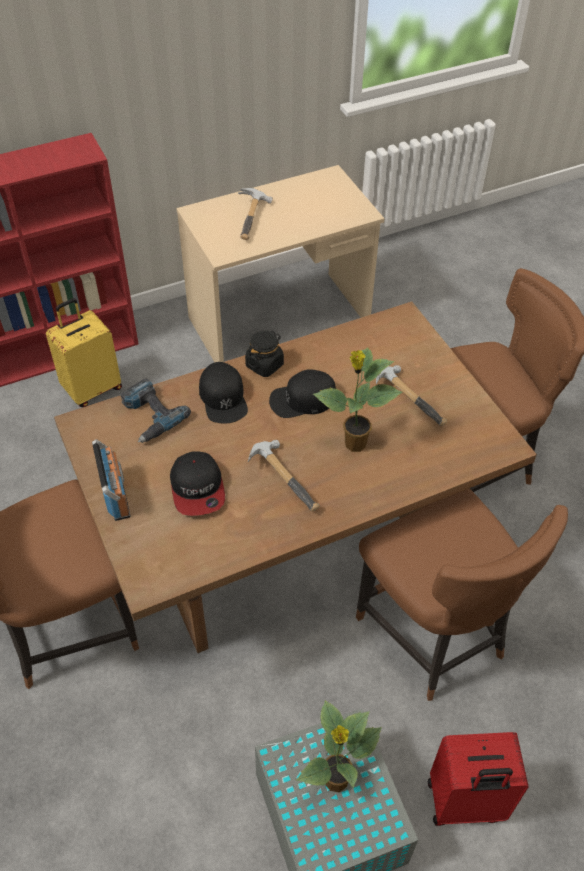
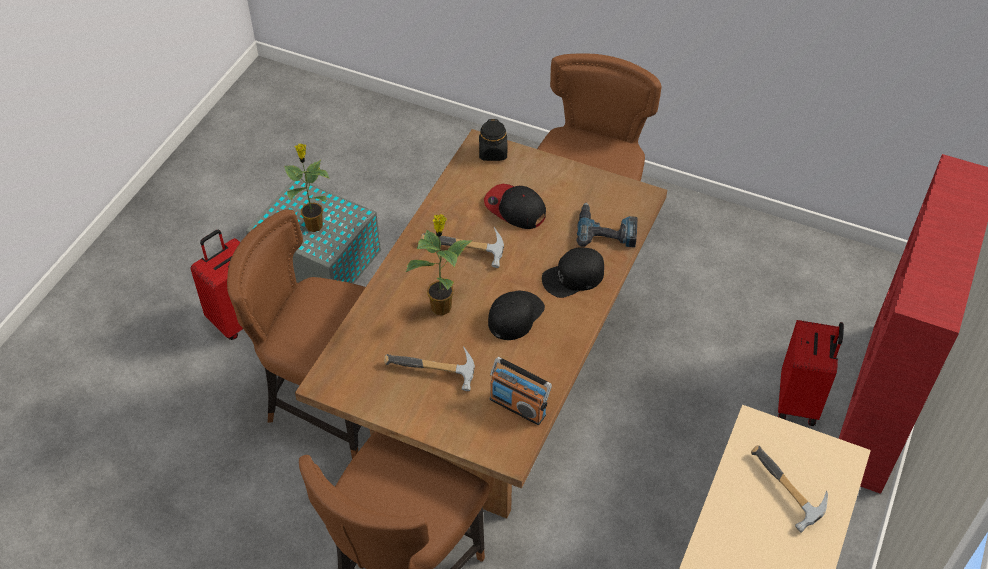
camera: 140 degrees right, 0 degrees up
yellow suitcase [46,298,122,407] -> red suitcase [778,320,844,426]
radio [92,439,130,521] -> radio moved to [490,357,552,425]
black cap [199,362,248,424] -> black cap turned 60 degrees counterclockwise [542,247,604,298]
black jar [245,331,284,377] -> black jar moved to [479,119,507,161]

